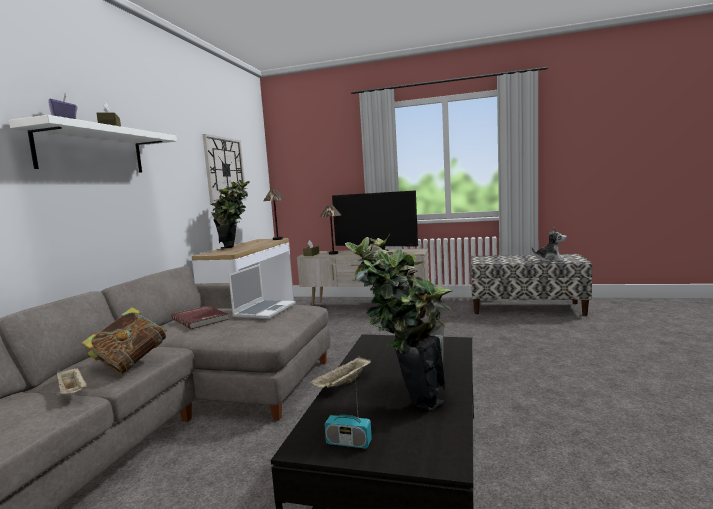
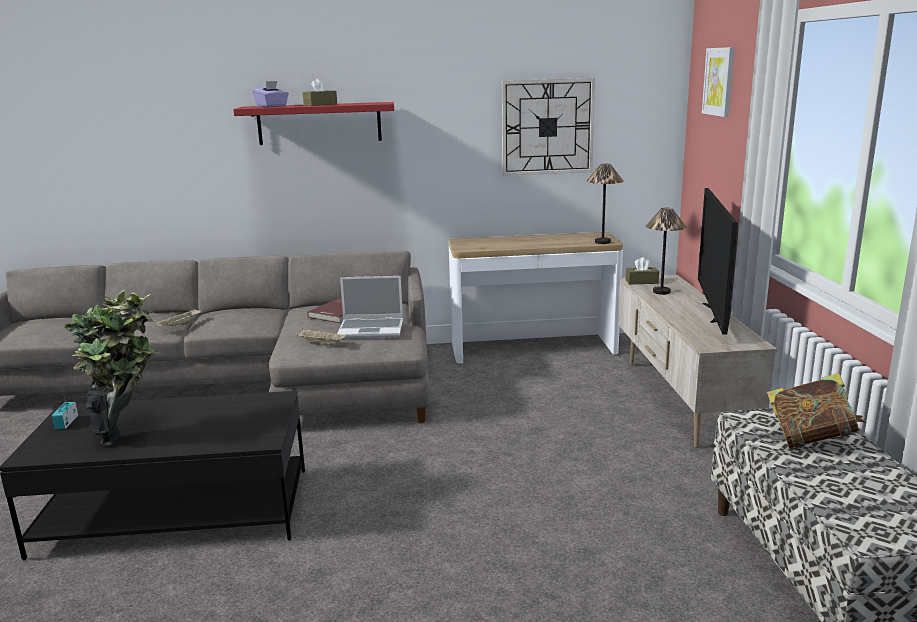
camera: 70 degrees right, 10 degrees up
white shelf [9,115,177,173] -> red shelf [233,102,394,145]
book [82,307,167,374] -> book moved to [767,373,865,448]
potted plant [210,180,250,249] -> none
beige tray [310,356,371,388] -> beige tray moved to [296,329,347,346]
plush toy [532,227,567,262] -> none
none -> picture [702,47,735,117]

